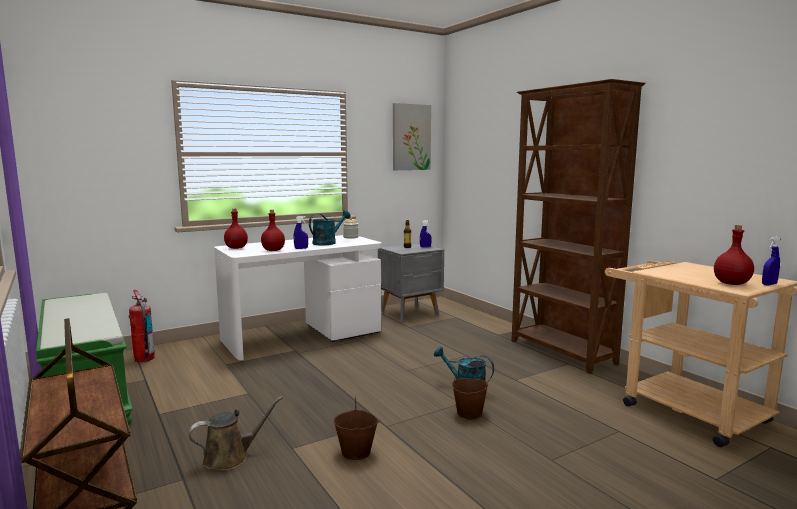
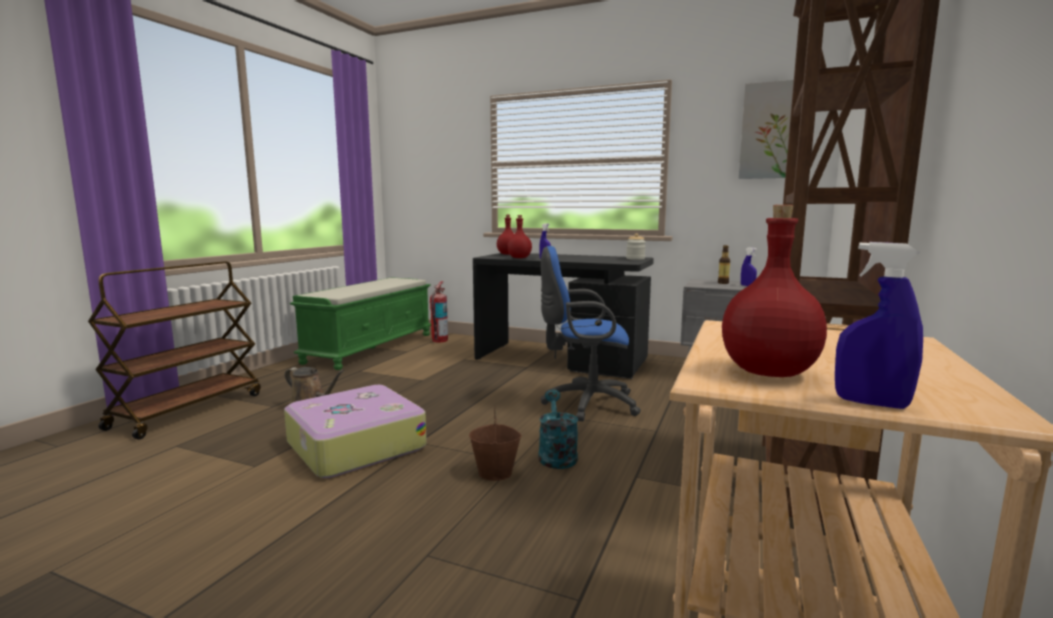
camera: 55 degrees right, 0 degrees up
white desk [214,235,382,360] -> black desk [473,253,654,379]
turquoise watering can [309,210,351,245] -> none
brown bucket [334,396,379,460] -> suitcase [284,385,427,478]
none -> blue office chair [541,246,641,421]

